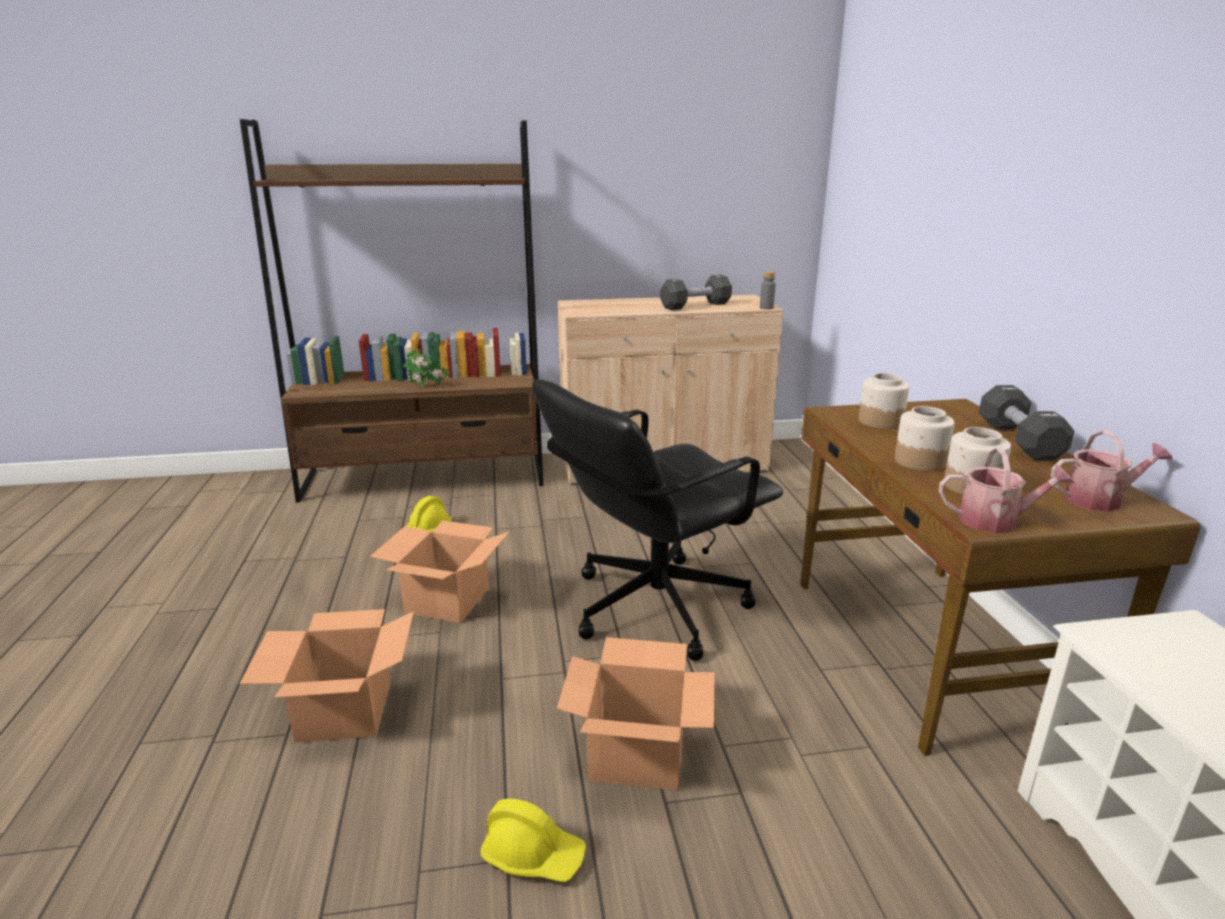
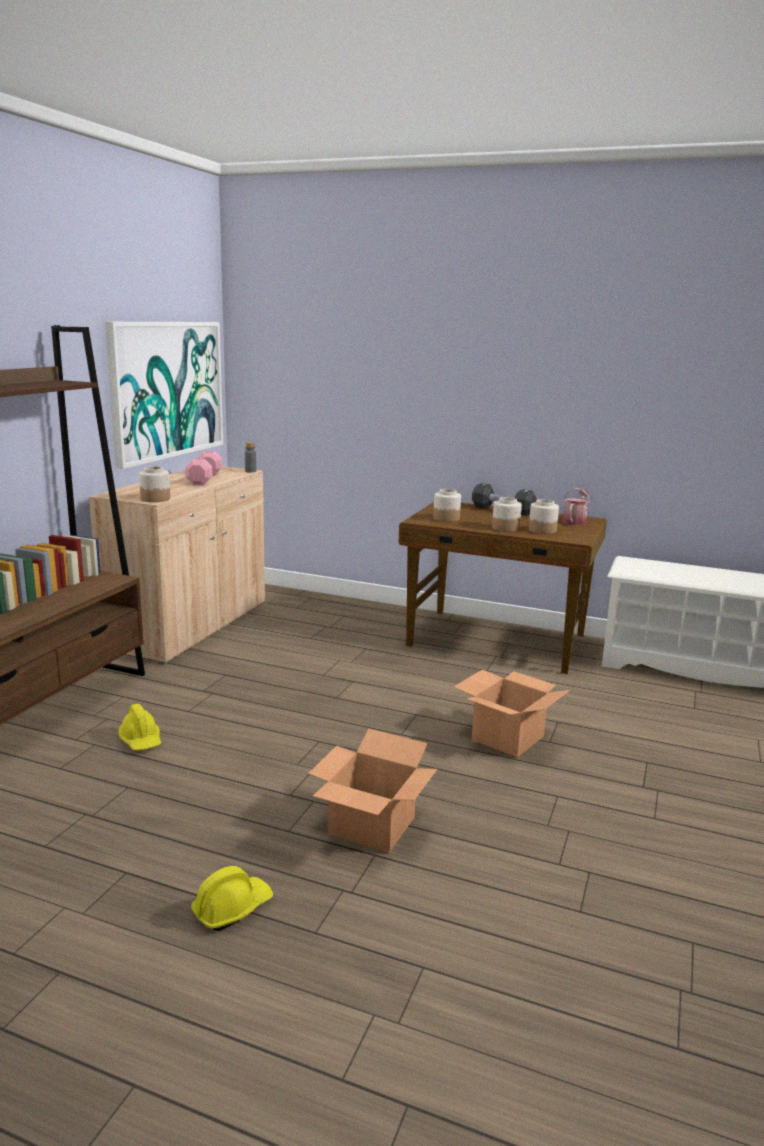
camera: 60 degrees left, 5 degrees down
cardboard box [370,520,509,623] -> none
potted plant [403,348,450,388] -> none
yellow hard hat [481,799,586,882] -> yellow hard hat moved to [191,866,273,931]
black office chair [532,379,783,661] -> none
black dumbbell [660,275,732,310] -> pink dumbbell [185,451,223,485]
watering can [939,447,1074,533] -> none
none -> picture [105,322,223,469]
none -> jar [139,466,170,502]

